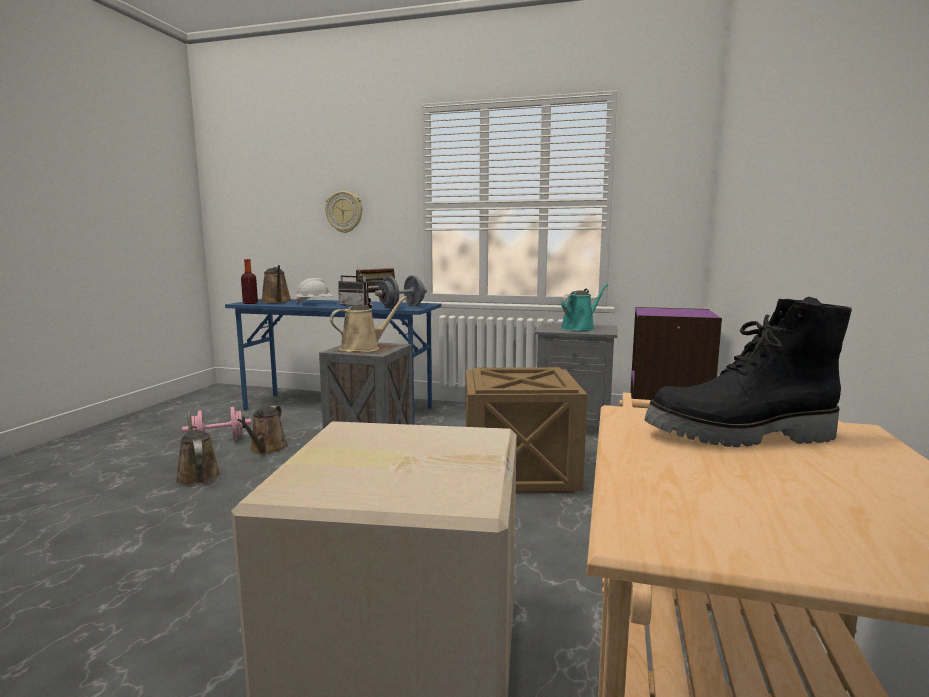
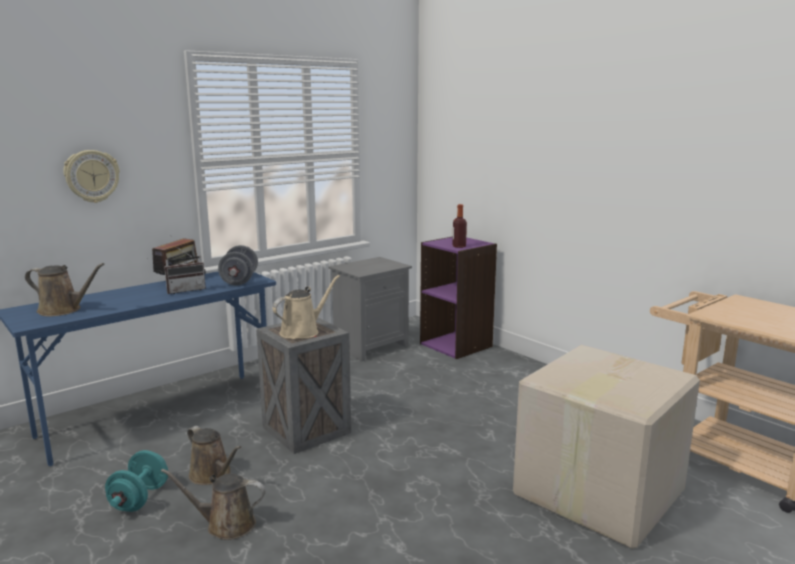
camera: 55 degrees left, 5 degrees up
pink dumbbell [182,407,251,441] -> turquoise dumbbell [105,450,168,512]
bottle [241,259,258,304] -> bottle moved to [453,204,467,248]
white hard hat [295,278,333,304] -> none
beige watering can [330,296,407,352] -> beige watering can turned 45 degrees clockwise [272,275,340,339]
crate [466,367,587,493] -> none
turquoise watering can [561,284,608,331] -> none
black boot [644,297,852,447] -> none

